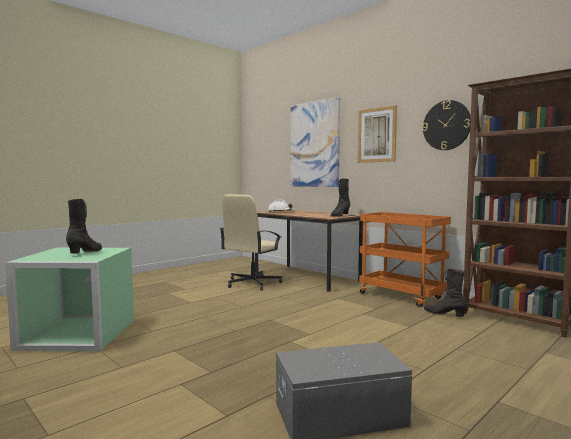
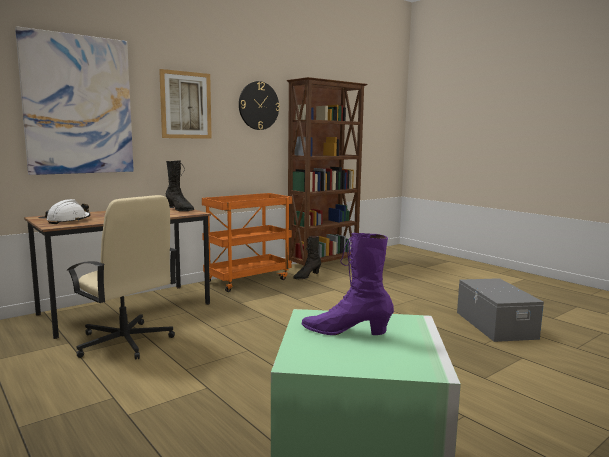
camera: 85 degrees left, 5 degrees up
black boot [66,199,102,253] -> purple boot [302,233,394,335]

